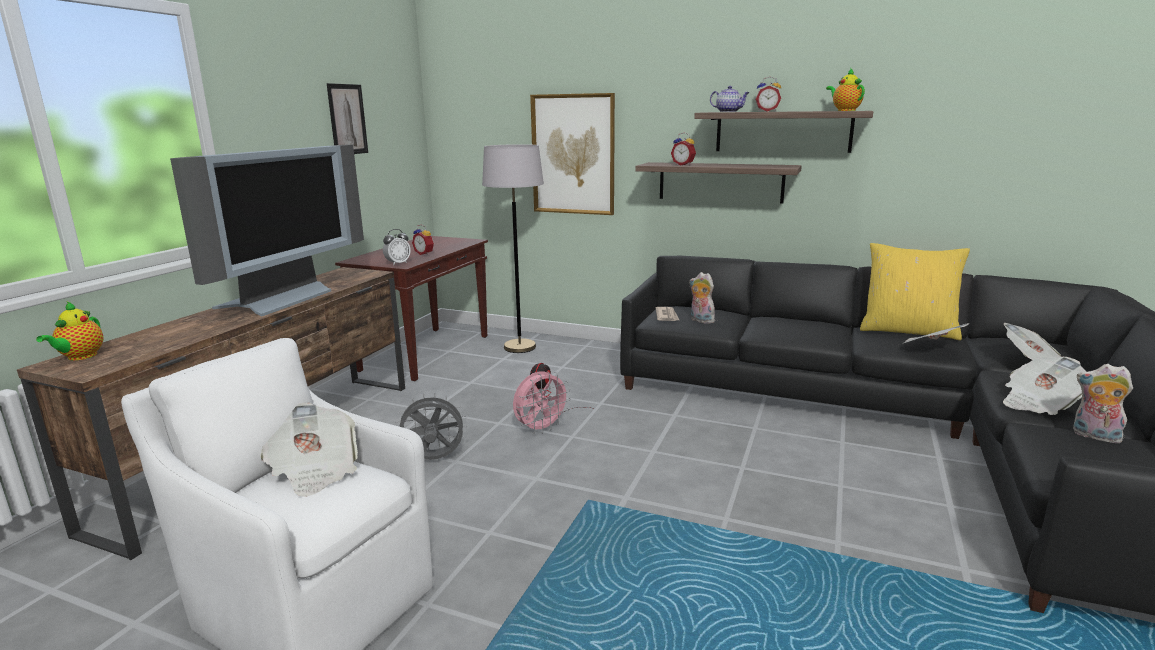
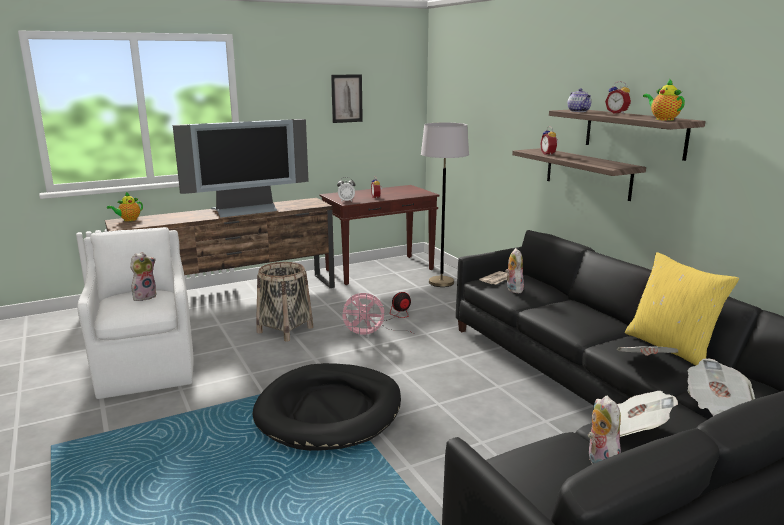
camera: 40 degrees right, 0 degrees up
newspaper [260,403,358,497] -> plush toy [130,252,157,301]
grey fan [395,392,467,460] -> basket [256,262,313,342]
picture [530,93,615,215] -> none
teapot [826,69,865,111] -> teapot turned 45 degrees counterclockwise [643,79,685,121]
none -> black dog bed [252,363,401,451]

